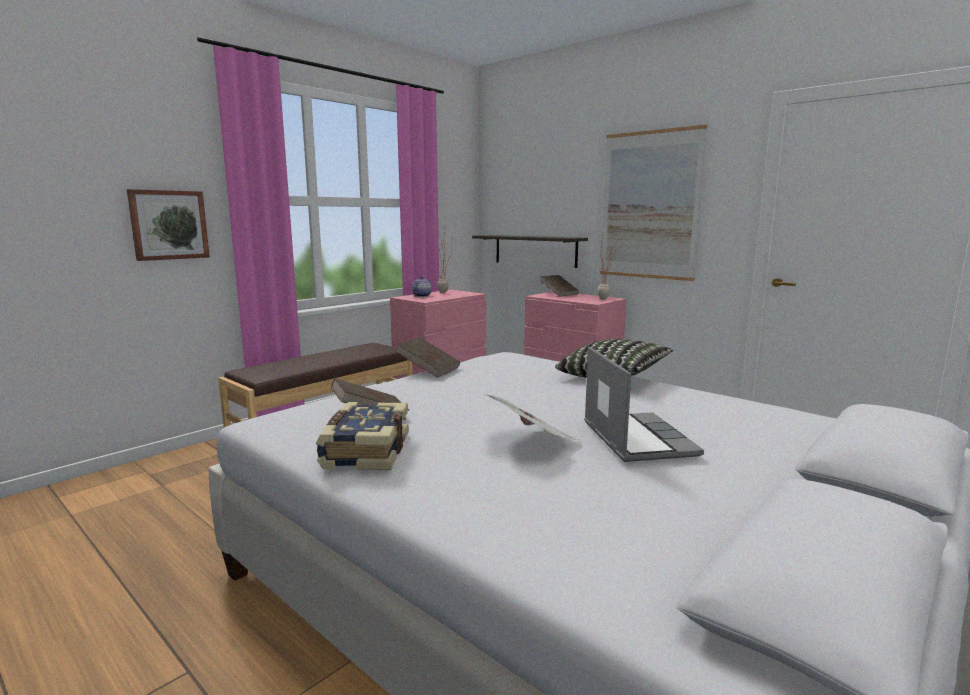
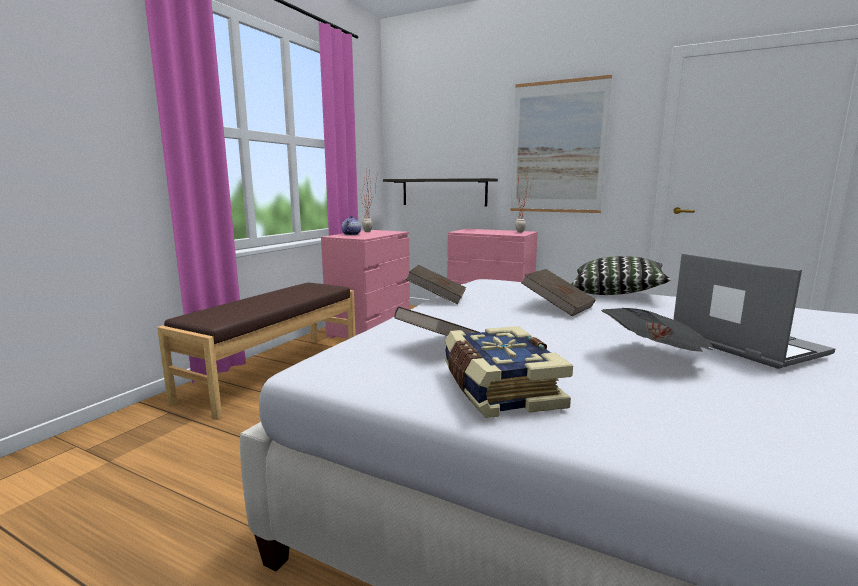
camera: 15 degrees left, 0 degrees up
picture [127,189,210,261] -> none
brown book [539,275,579,296] -> brown book moved to [521,269,596,316]

